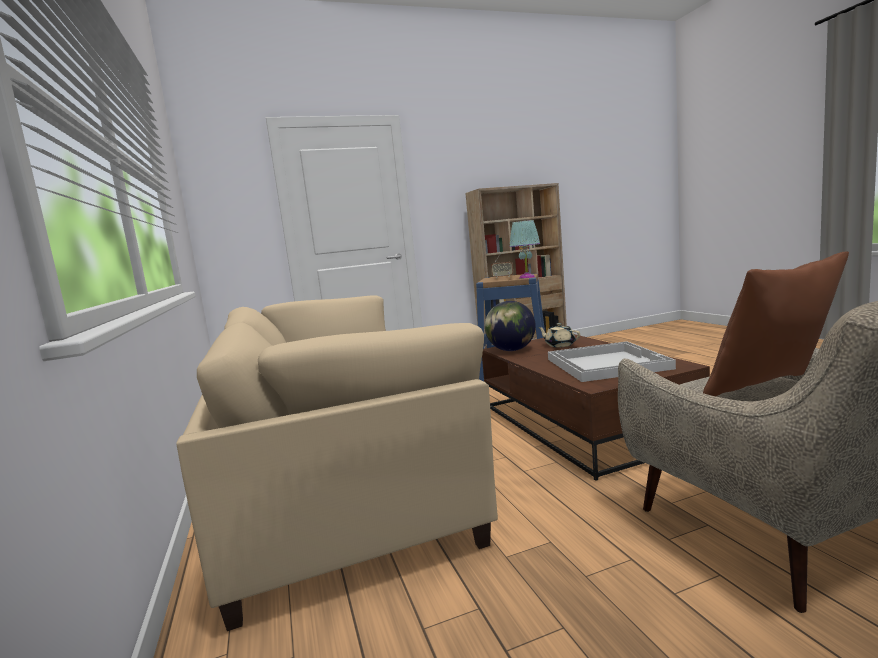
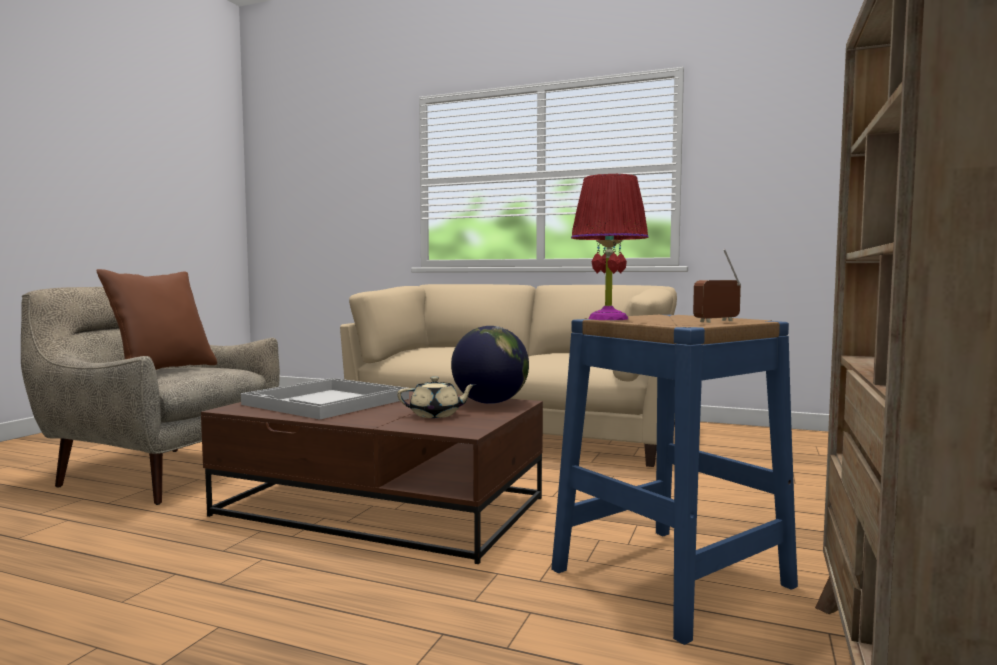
camera: 130 degrees right, 5 degrees down
turquoise table lamp [509,220,540,279] -> red table lamp [571,174,649,320]

